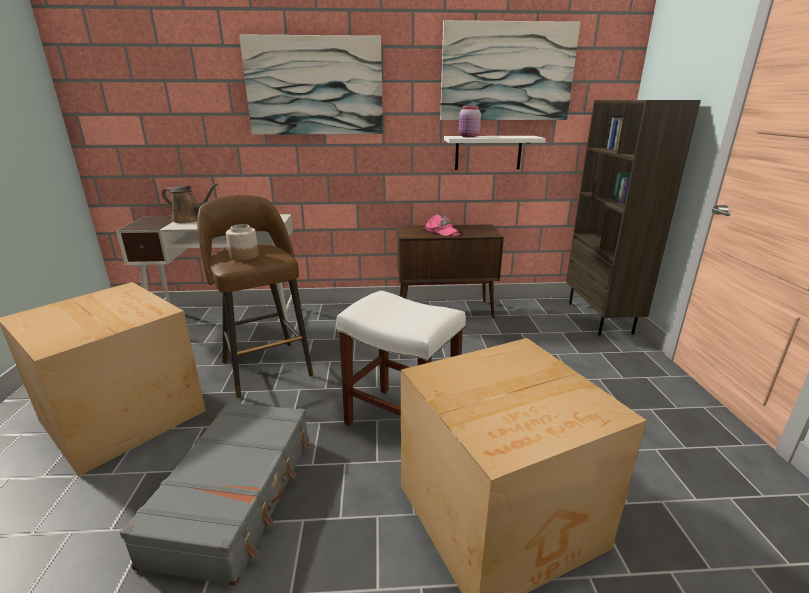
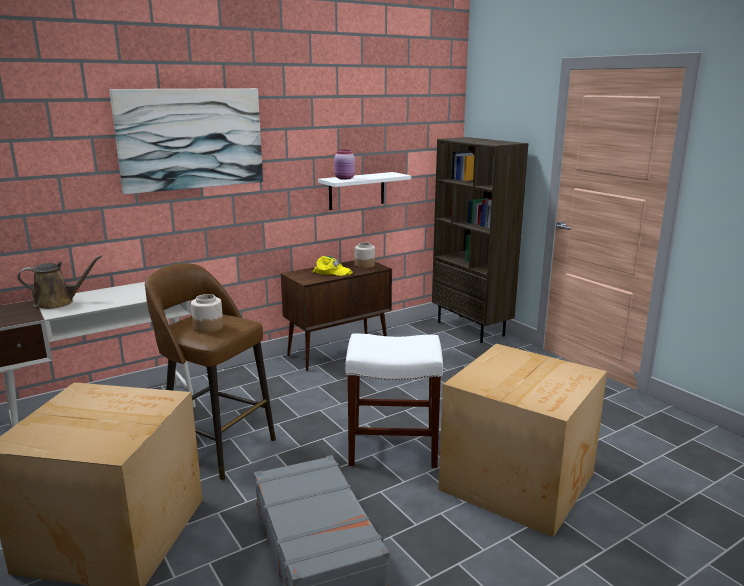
camera: 30 degrees left, 5 degrees down
pink cap [422,215,460,236] -> yellow cap [312,256,353,276]
picture [440,20,580,120] -> none
none -> jar [355,242,375,268]

